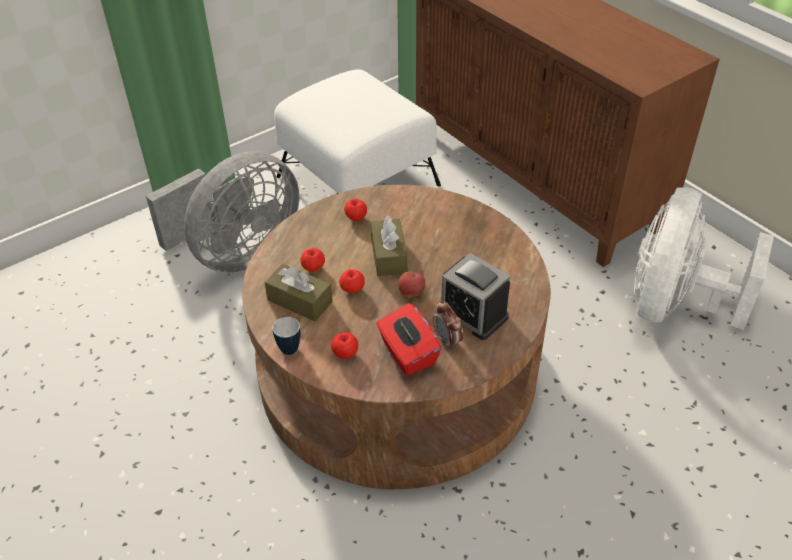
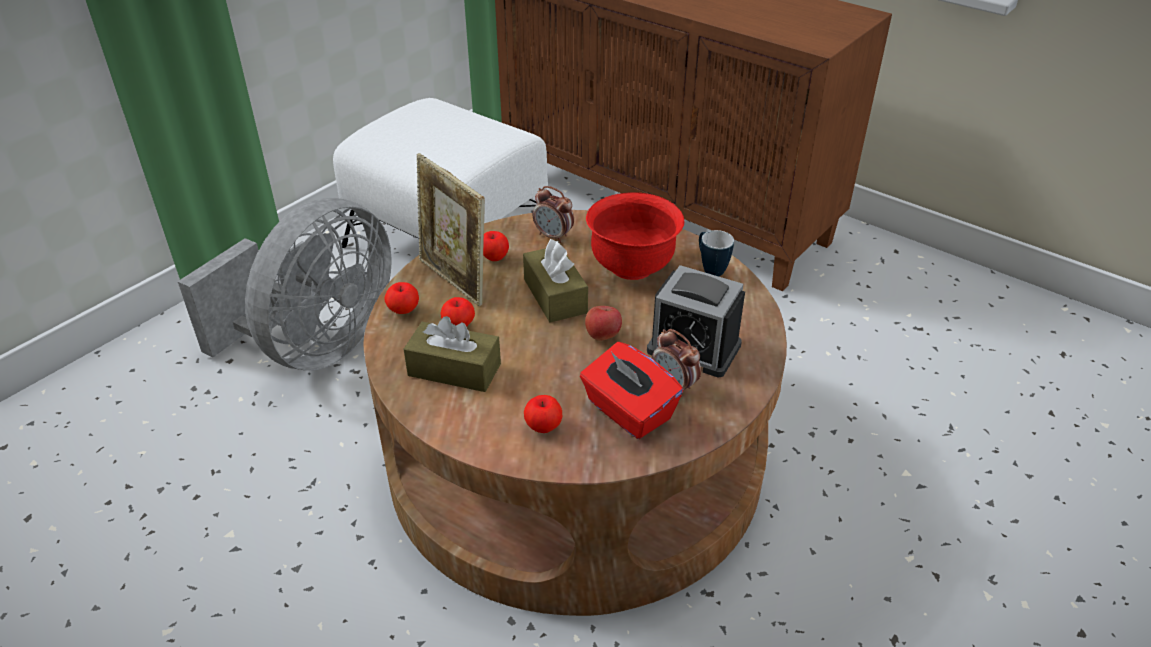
camera: 15 degrees left, 5 degrees down
mug [272,315,300,355] -> mug moved to [699,230,734,276]
apple [339,269,365,293] -> apple moved to [384,282,419,314]
white fan [634,187,774,330] -> none
none -> picture frame [417,153,485,306]
none -> alarm clock [532,186,574,243]
none -> red bowl [586,192,684,280]

